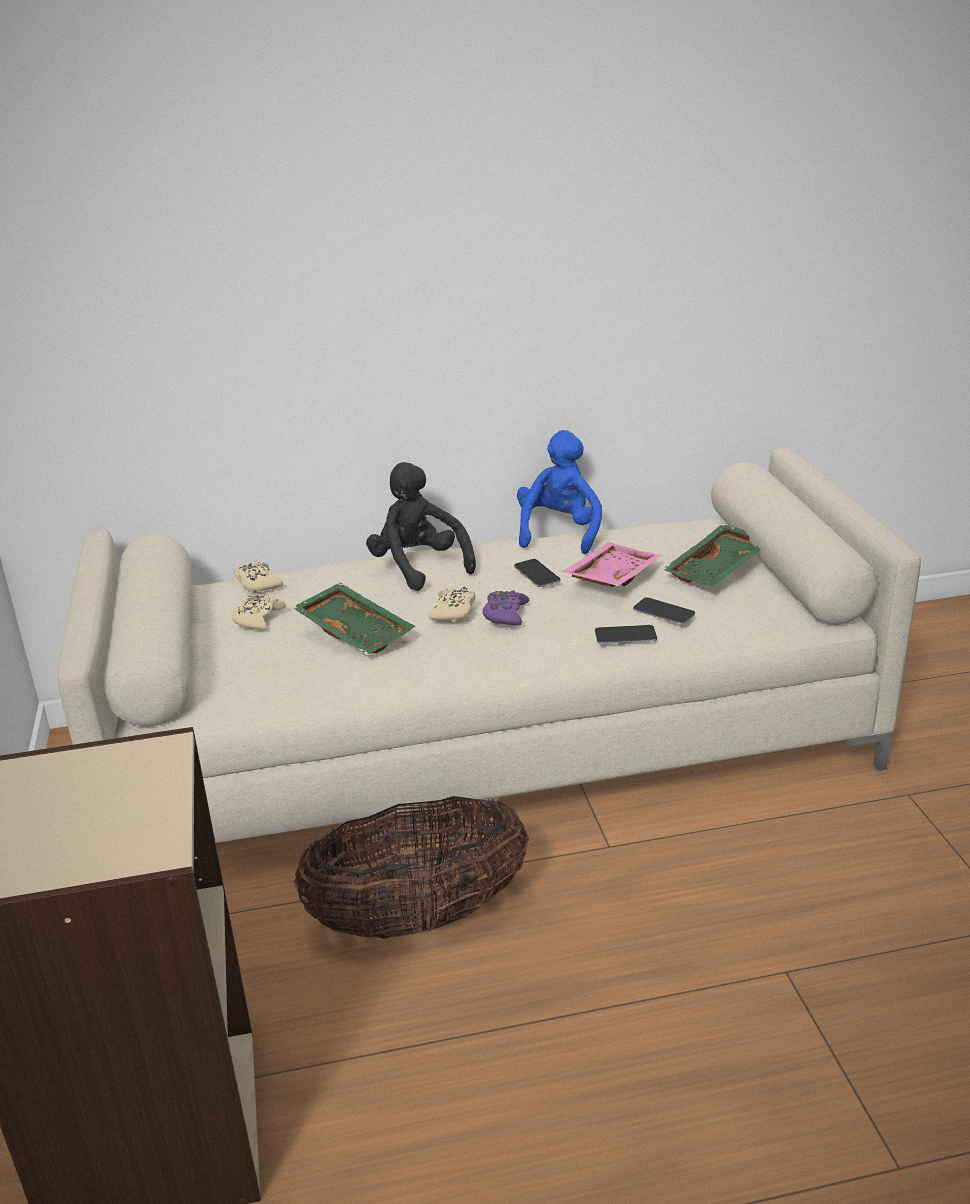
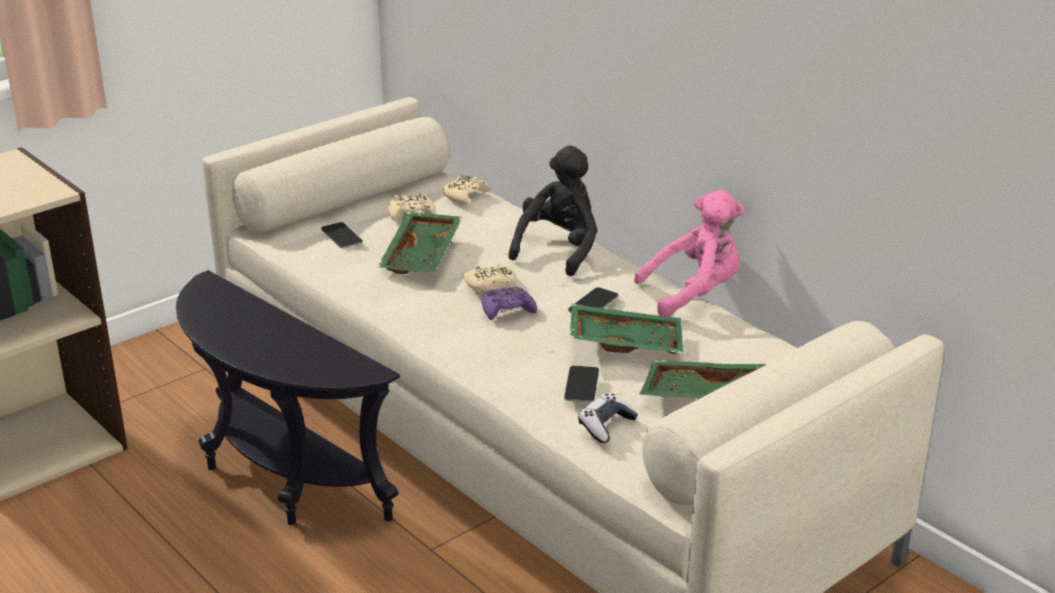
camera: 60 degrees right, 0 degrees up
basket [294,796,529,939] -> black side table [176,270,400,525]
blue plush toy [517,430,602,554] -> pink plush toy [634,190,745,317]
pink tray [562,542,662,587] -> green tray [570,304,684,354]
phone [595,625,657,644] -> phone moved to [321,222,363,248]
none -> game controller [578,393,638,443]

